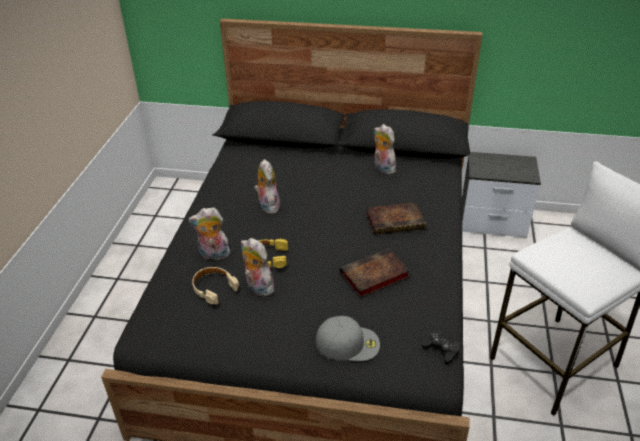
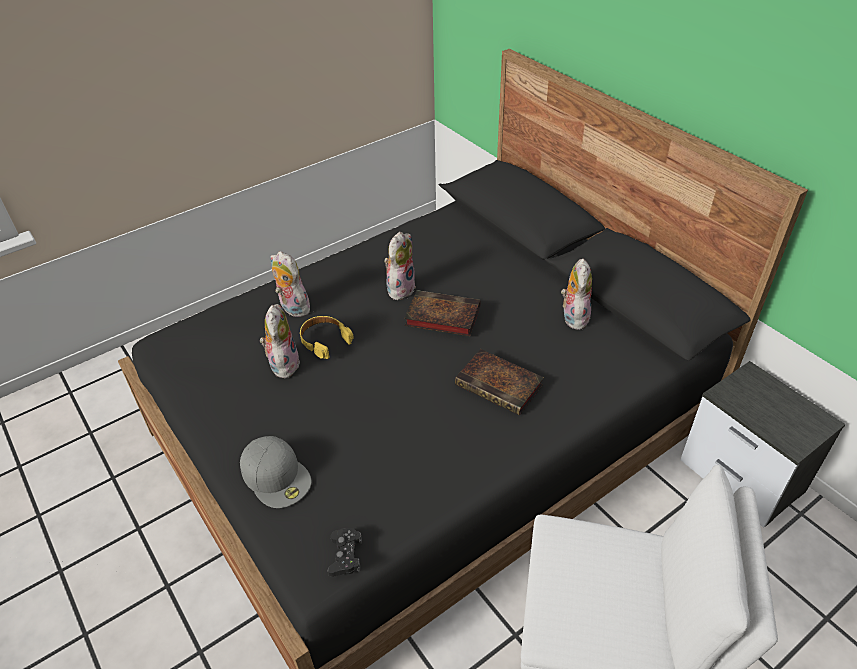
camera: 45 degrees right, 5 degrees up
beige headphones [192,267,239,305] -> none
book [340,249,410,298] -> book moved to [404,290,480,336]

